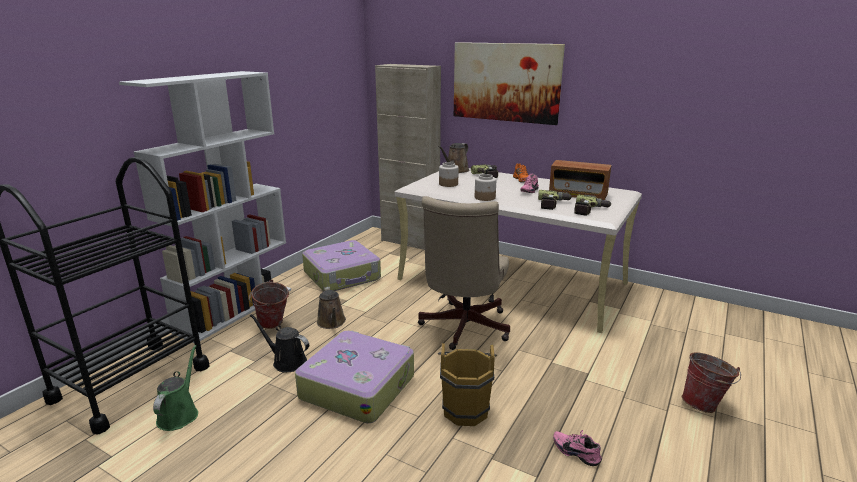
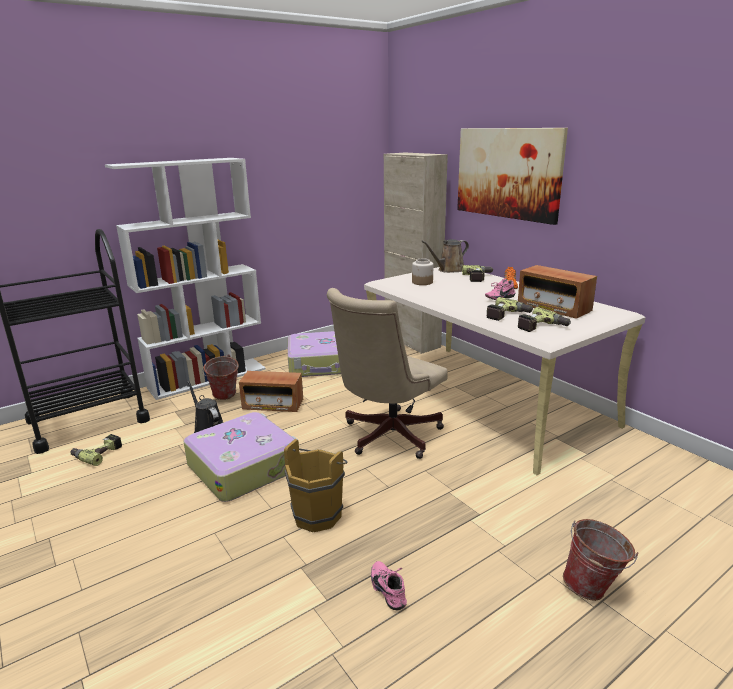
camera: 25 degrees right, 0 degrees up
green watering can [153,345,198,431] -> power drill [70,434,122,466]
brown watering can [317,287,346,329] -> radio [239,371,303,412]
jar [475,174,496,201] -> none

